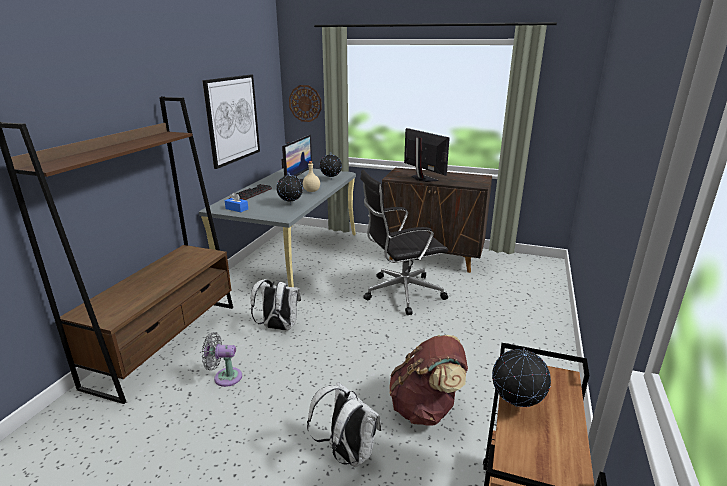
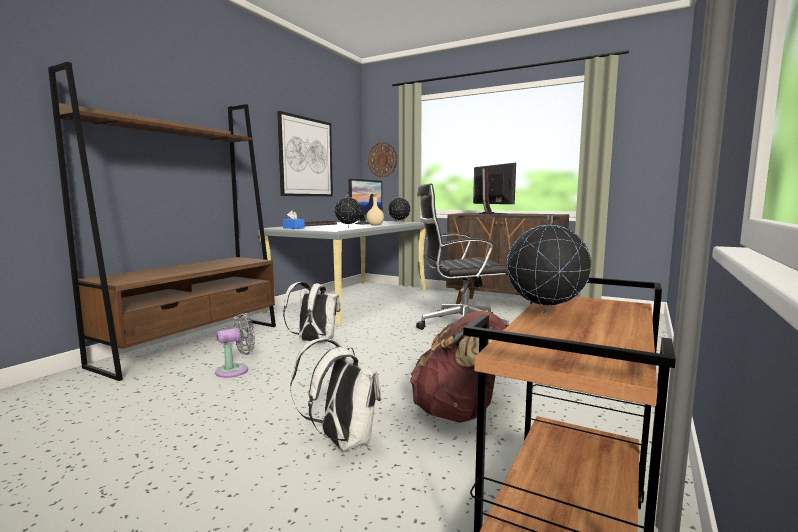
camera: 10 degrees right, 15 degrees down
grey fan [202,332,242,387] -> grey fan turned 135 degrees clockwise [215,313,255,378]

